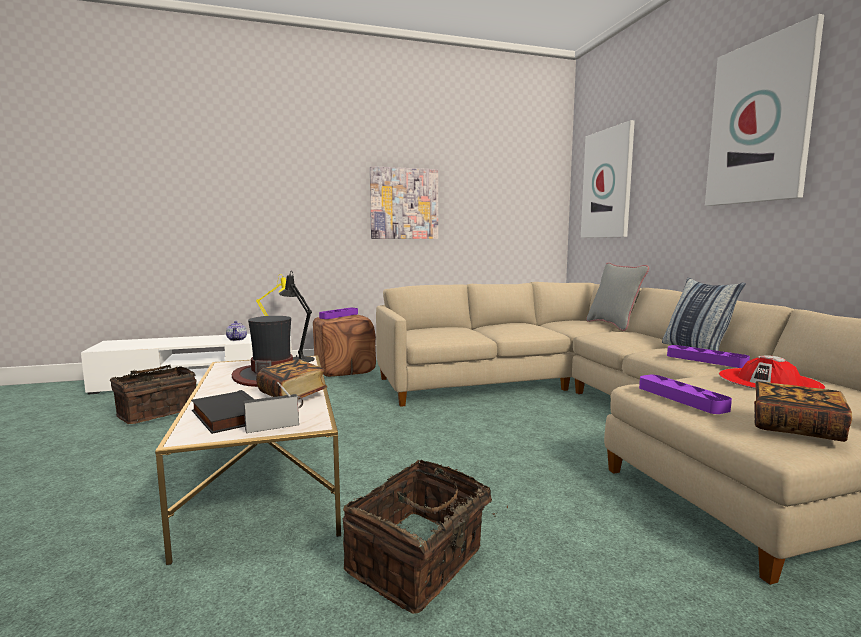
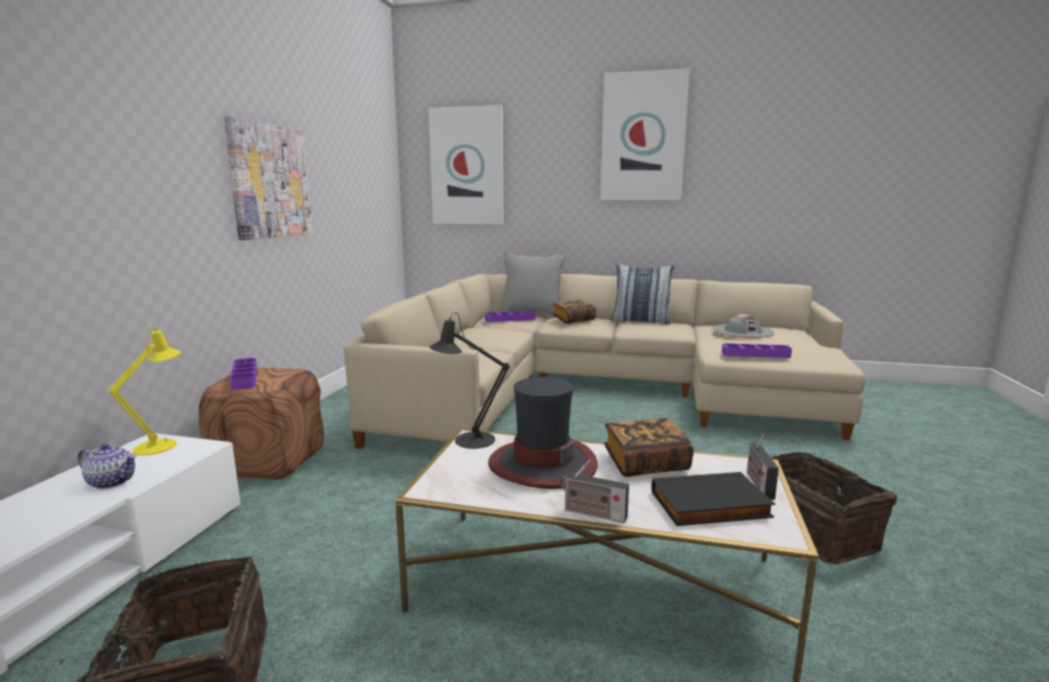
camera: 60 degrees left, 5 degrees up
purple tray [667,345,750,368] -> purple tray moved to [485,311,536,322]
red hat [719,355,825,389] -> grey hat [713,314,775,338]
book [754,381,852,442] -> book moved to [553,300,596,324]
none -> radio [560,460,629,523]

